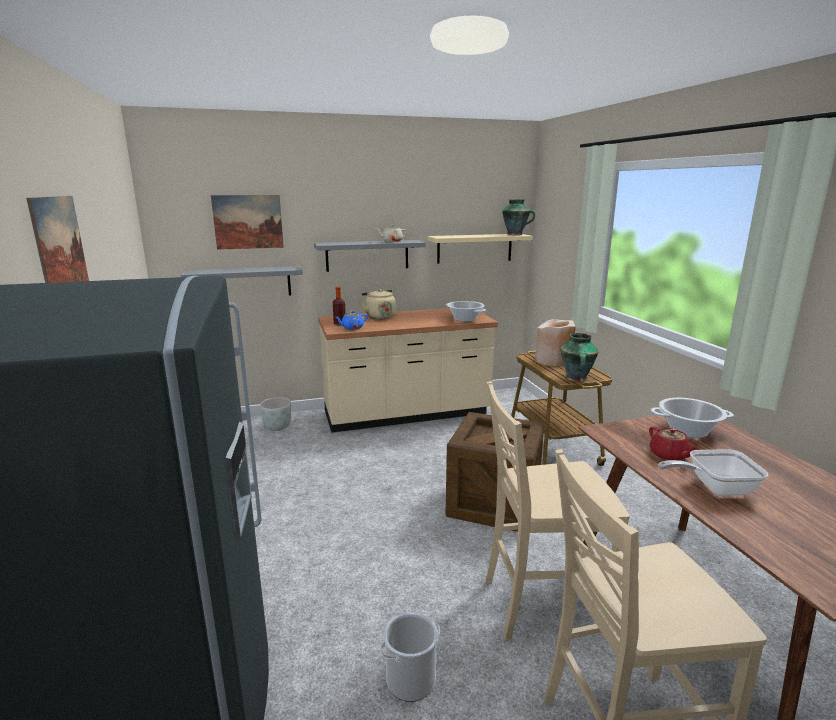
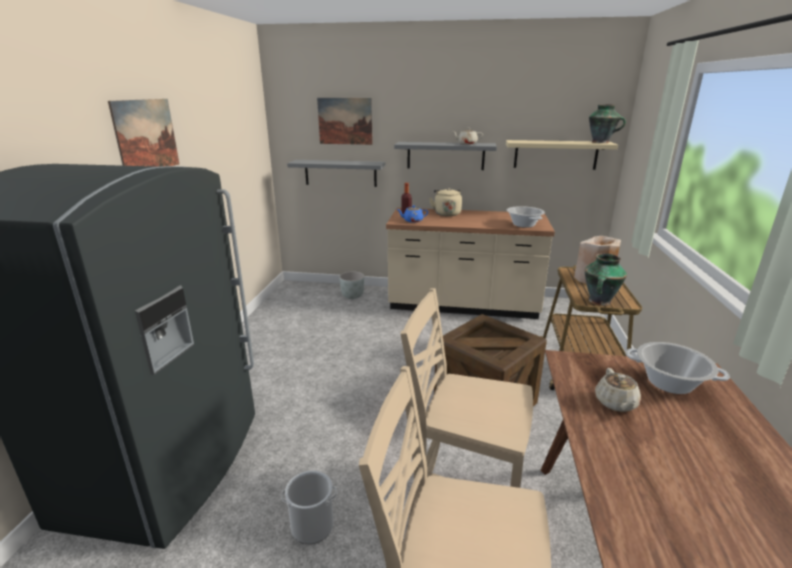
camera: 25 degrees right, 5 degrees up
red teapot [649,427,699,461] -> beige teapot [595,368,641,412]
frying pan [658,449,768,496] -> none

